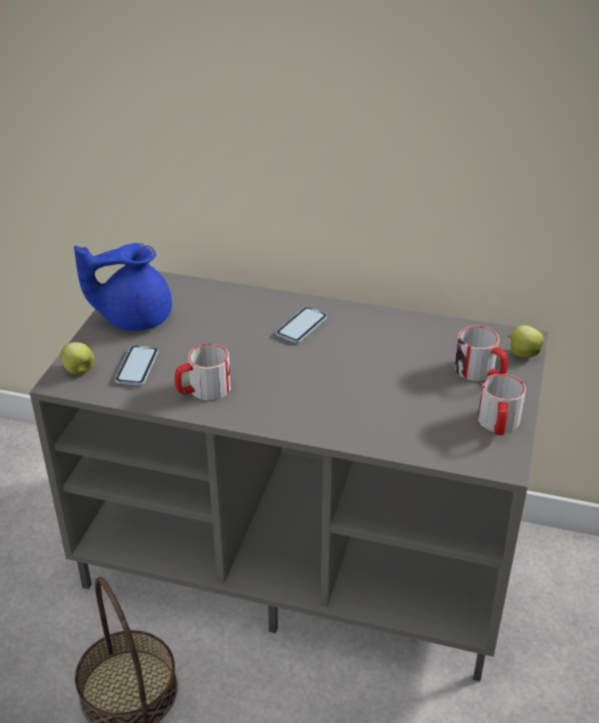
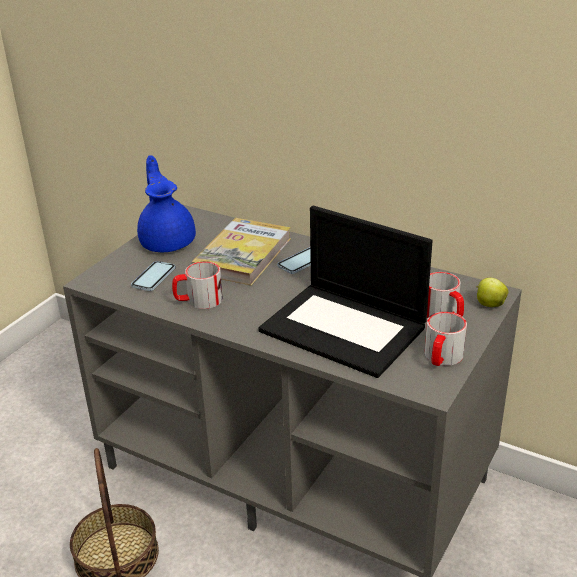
camera: 15 degrees right, 5 degrees down
apple [60,342,94,375] -> none
blue teapot [74,243,172,331] -> blue teapot turned 75 degrees clockwise [137,156,196,252]
none -> book [192,218,291,286]
none -> laptop [258,206,433,378]

